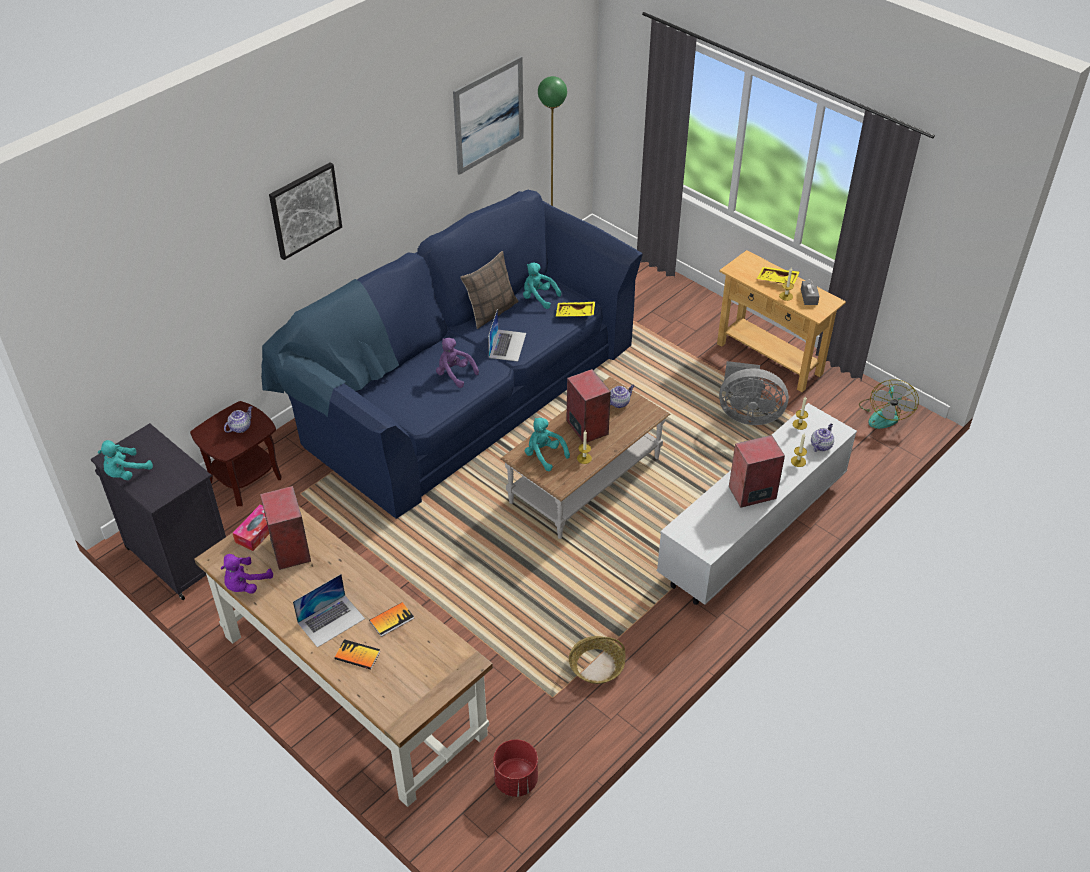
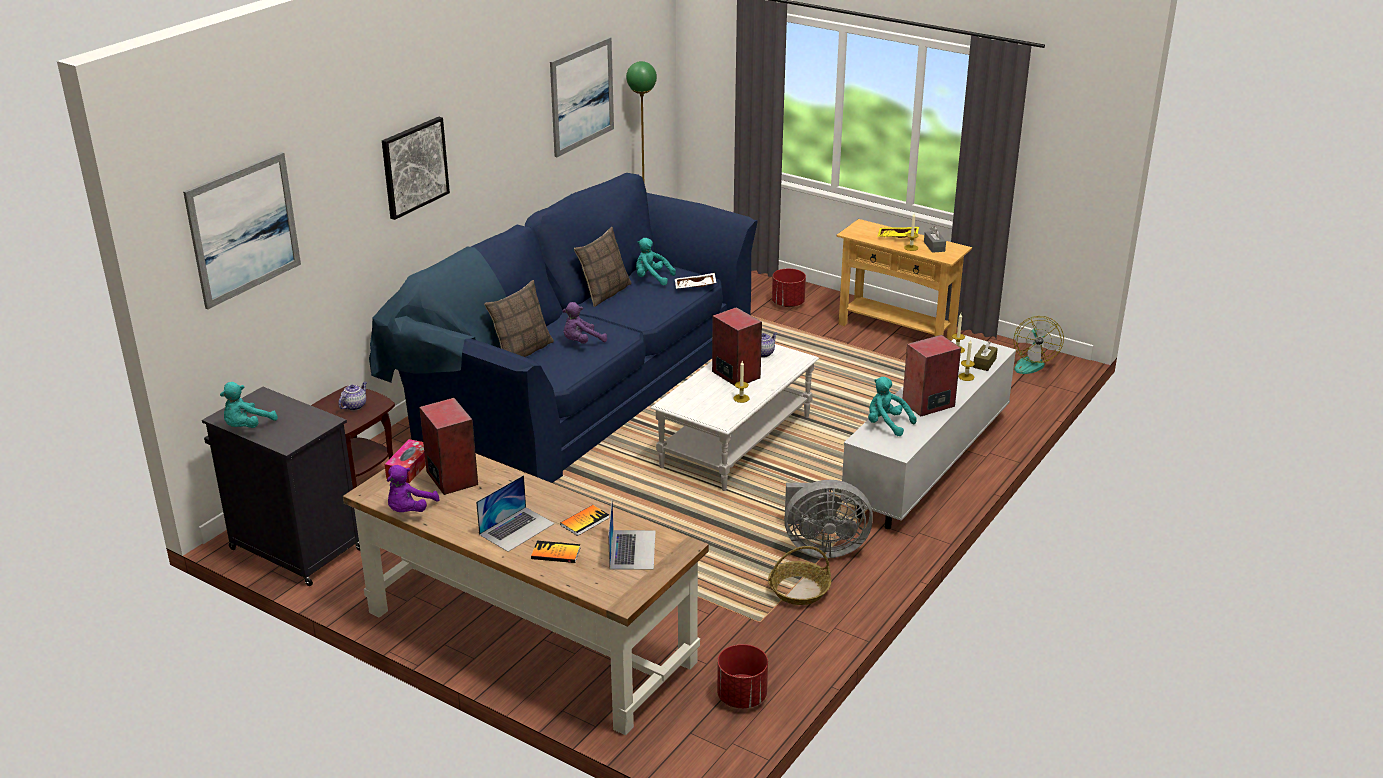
camera: 10 degrees left, 15 degrees down
purple plush toy [436,338,479,388] -> purple plush toy turned 60 degrees counterclockwise [563,302,607,344]
laptop [488,309,526,362] -> laptop moved to [608,500,656,570]
brown coffee table [500,377,670,539] -> white coffee table [651,344,819,491]
turquoise plush toy [525,418,570,471] -> turquoise plush toy moved to [868,377,917,436]
yellow tray [556,302,595,317] -> white tray [675,273,716,289]
grey fan [719,361,789,425] -> grey fan moved to [784,480,873,558]
teapot [811,423,834,452] -> brown tissue box [973,341,998,371]
none -> picture [183,152,301,309]
none -> pillow [484,280,554,357]
none -> red planter [772,269,806,307]

